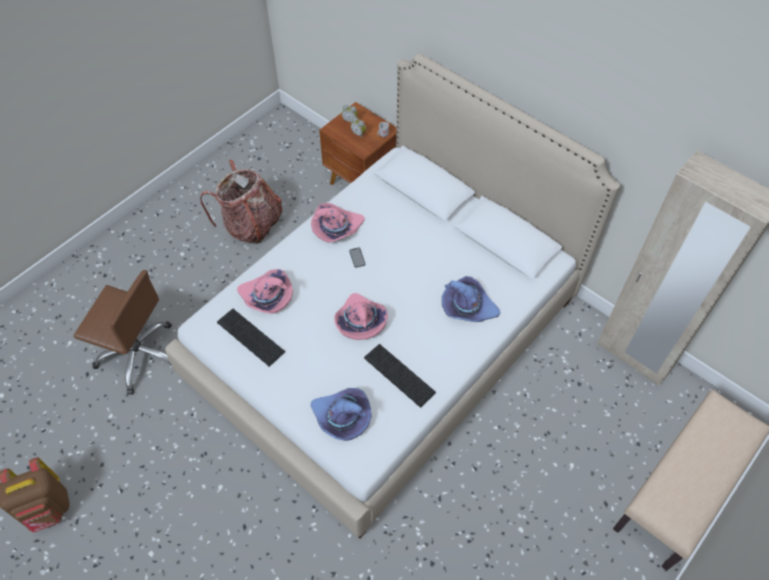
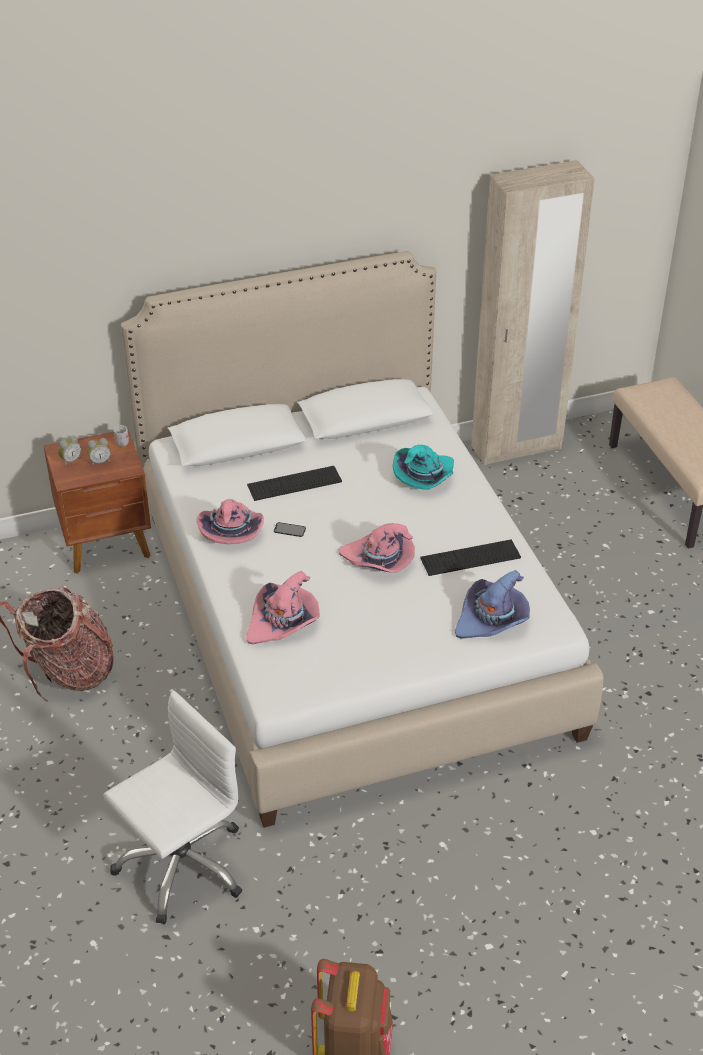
camera: 60 degrees left, 15 degrees down
brown office chair [73,270,172,394] -> white office chair [104,691,243,924]
keyboard [217,309,285,367] -> keyboard moved to [247,466,342,501]
purple hat [442,276,501,322] -> turquoise hat [393,445,454,490]

